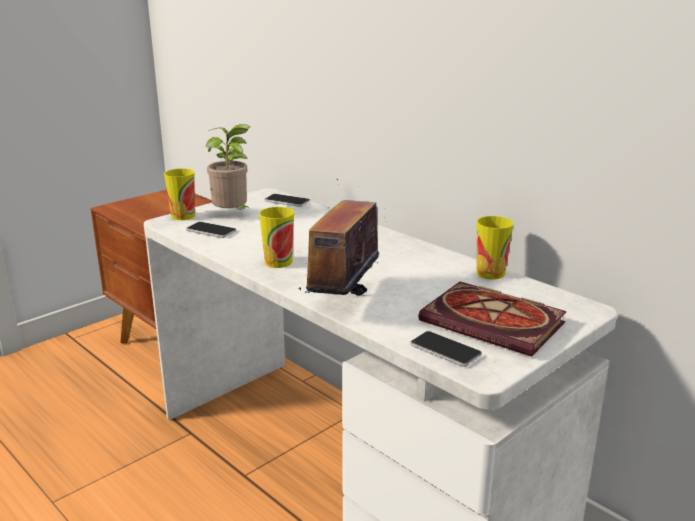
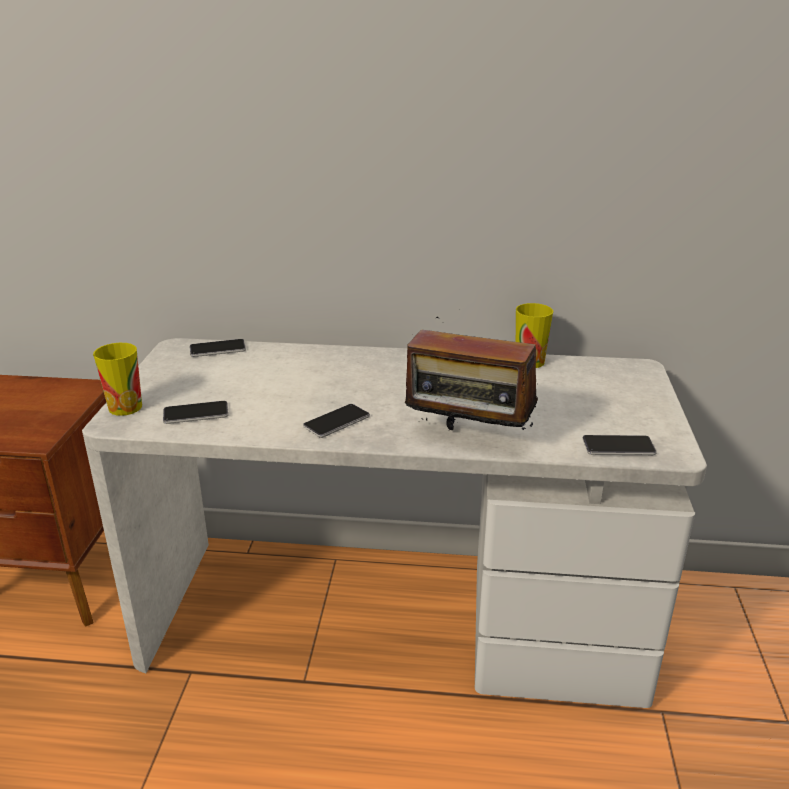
camera: 40 degrees left, 5 degrees up
potted plant [205,124,251,210] -> none
cup [259,207,294,268] -> phone [303,404,370,438]
radio [299,179,385,296] -> radio turned 45 degrees counterclockwise [405,317,538,432]
book [418,282,567,356] -> none

